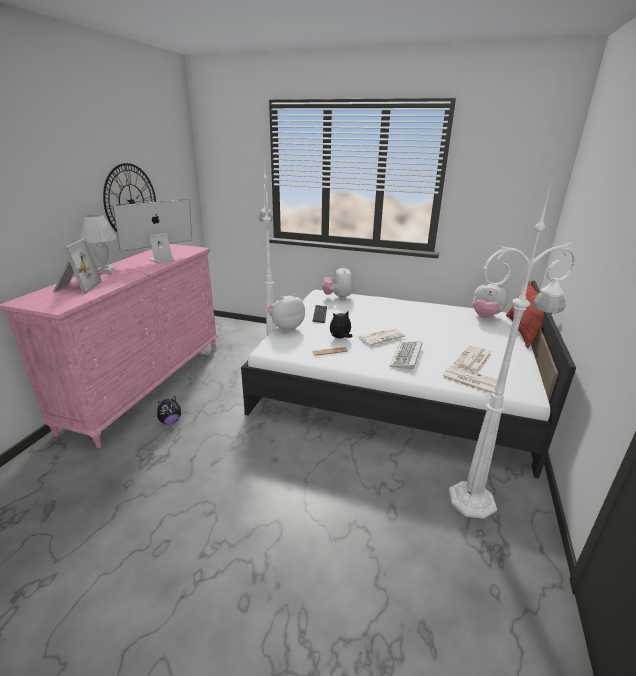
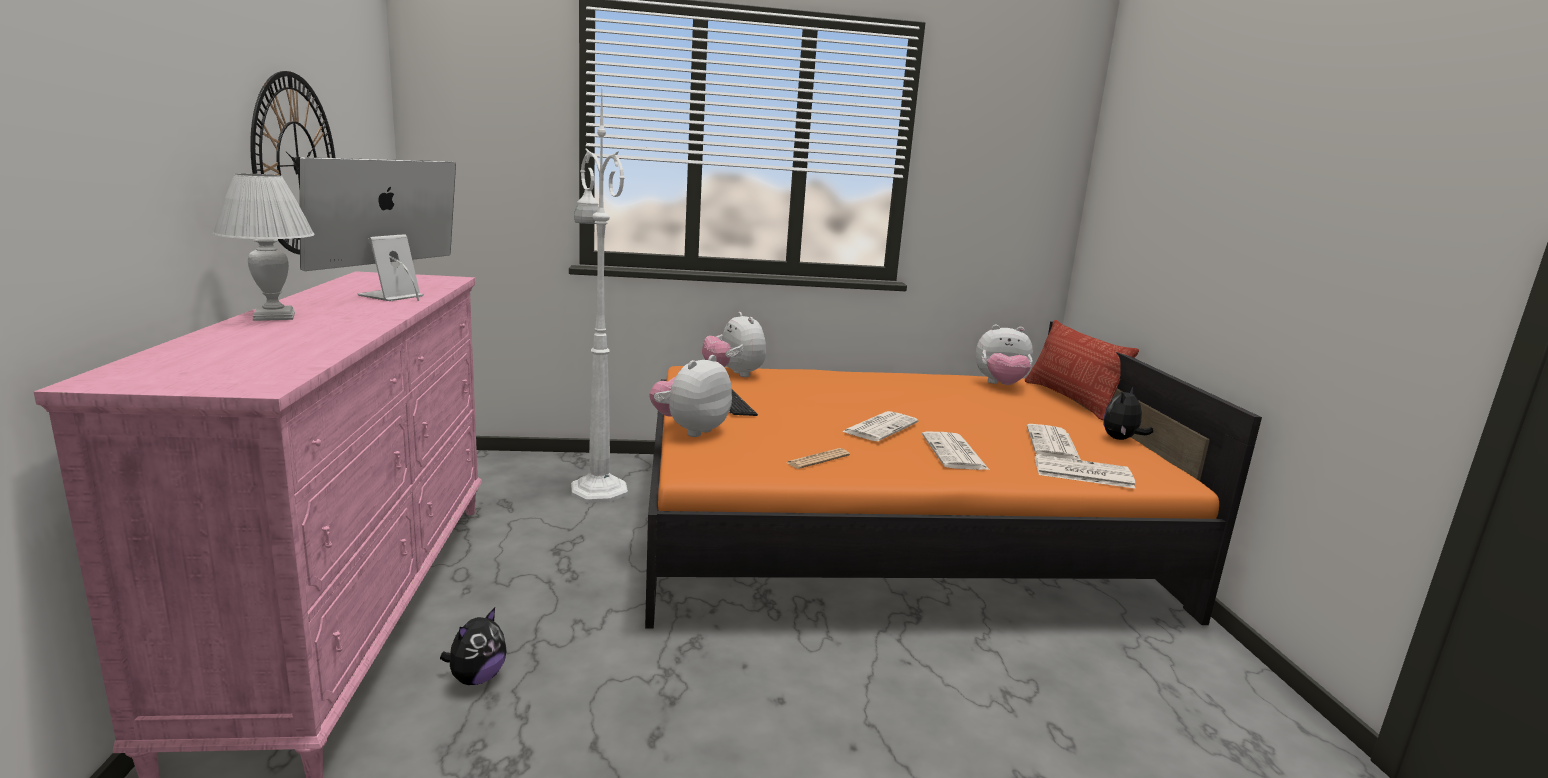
camera: 25 degrees left, 10 degrees down
picture frame [53,238,102,294] -> none
white bed [241,281,576,479] -> orange bed [645,321,1262,629]
plush toy [330,311,352,339] -> plush toy moved to [1103,386,1153,440]
keyboard [390,341,422,370] -> newspaper [922,432,989,470]
white floor lamp [449,180,576,519] -> none

